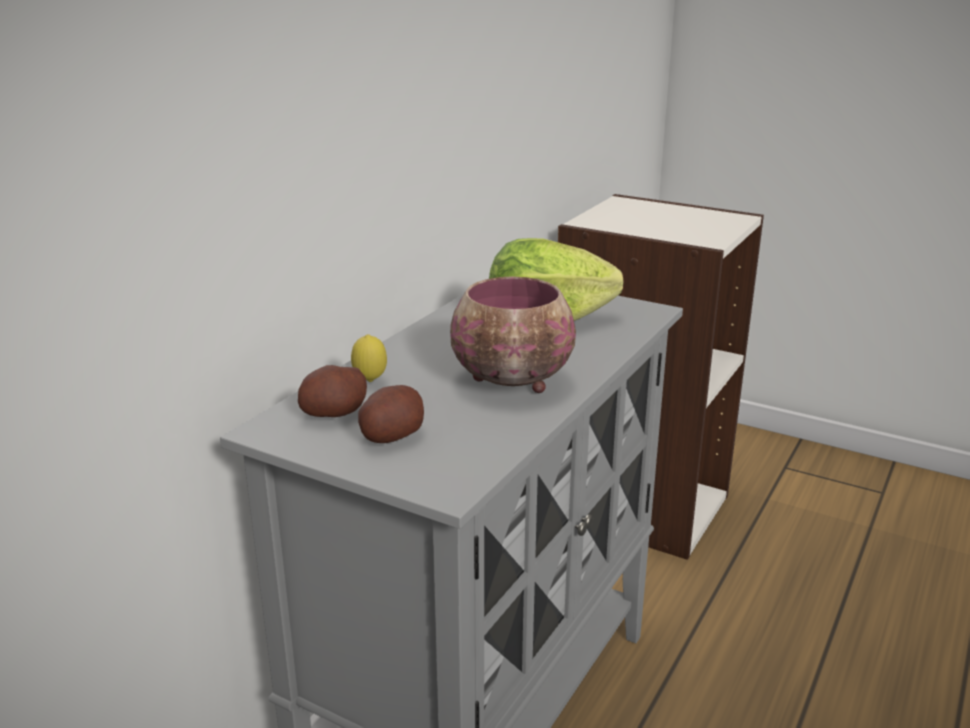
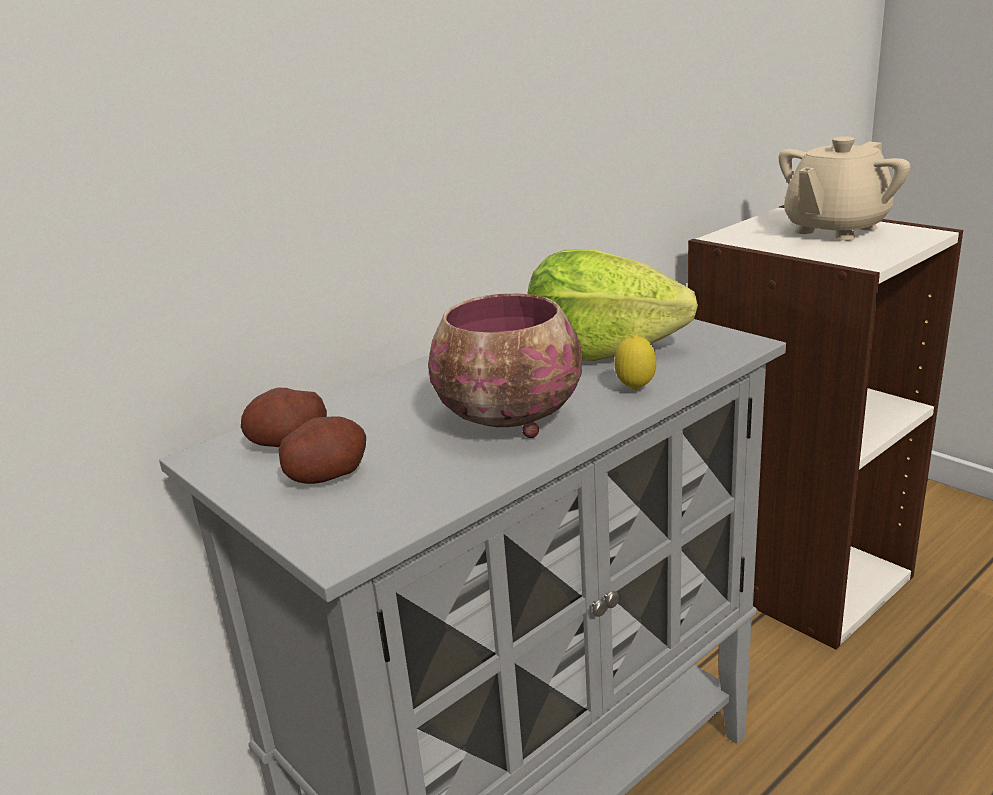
camera: 20 degrees right, 0 degrees up
lemon [351,334,387,382] -> lemon moved to [614,334,656,390]
none -> beige teapot [779,136,910,241]

